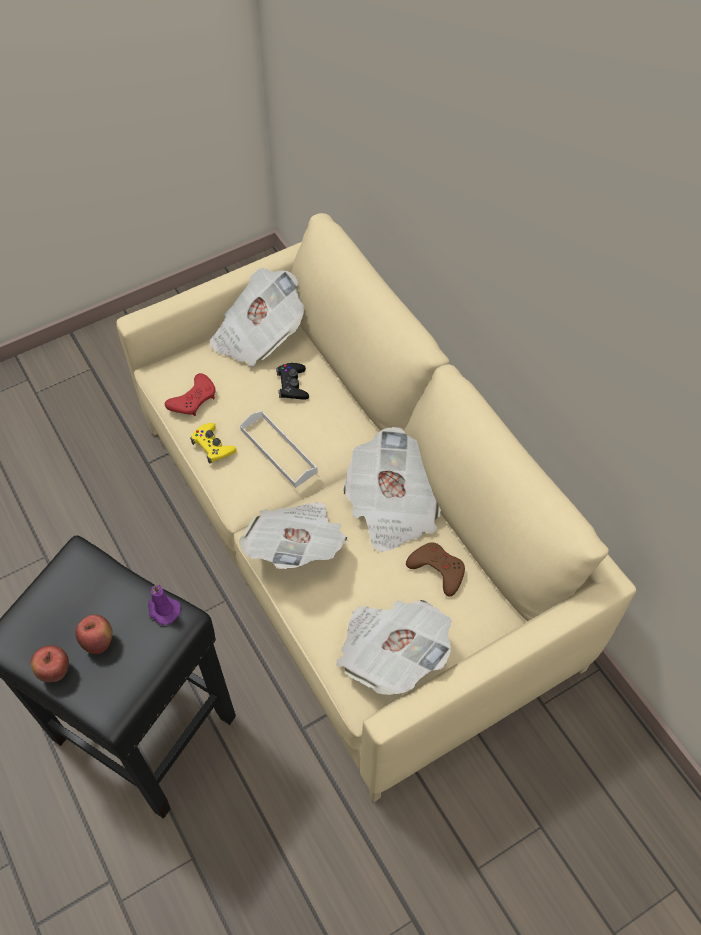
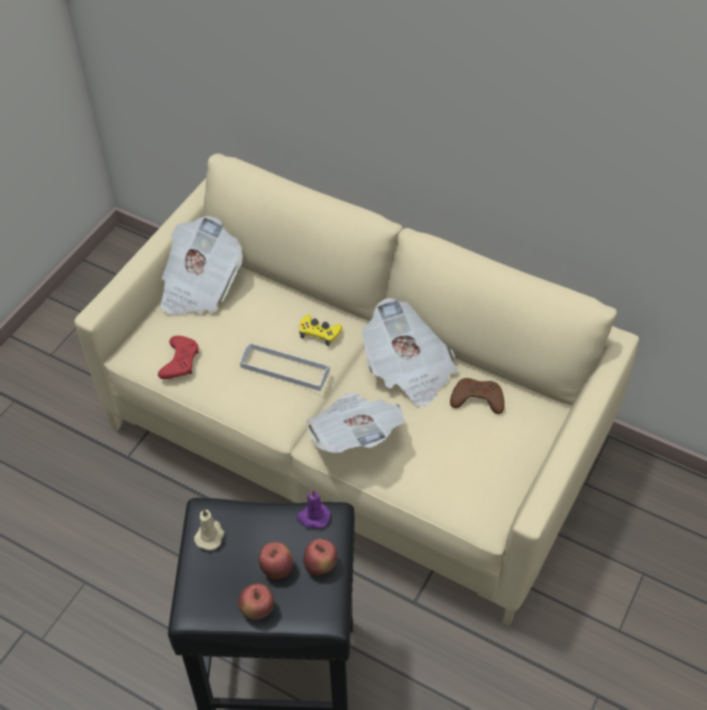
camera: 30 degrees left, 5 degrees down
yellow game controller [190,423,237,463] -> yellow game controller moved to [299,314,342,346]
black game controller [276,363,309,400] -> none
newspaper [336,600,452,695] -> none
none -> beige candle [194,509,224,550]
none -> apple [303,539,337,576]

